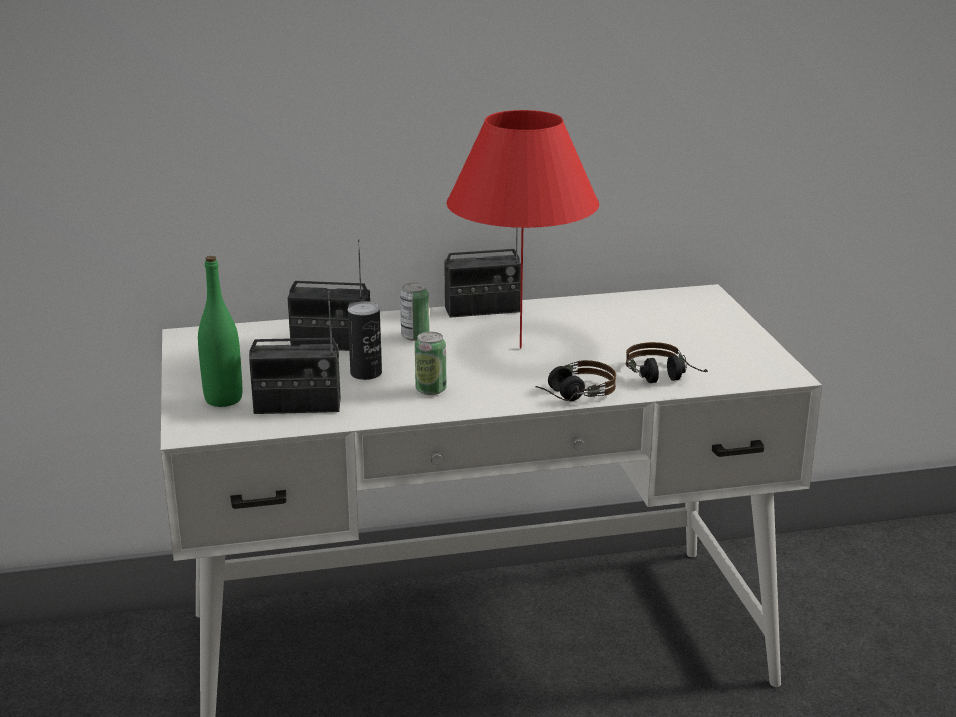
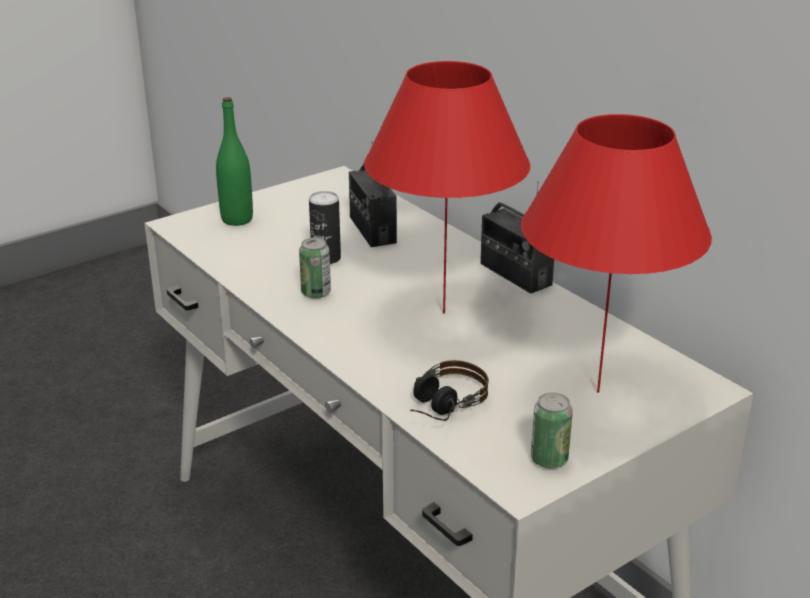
camera: 65 degrees right, 5 degrees up
radio [249,291,341,414] -> none
can [400,282,429,341] -> can moved to [531,392,573,469]
headphones [535,360,616,401] -> none
none -> red table lamp [521,114,712,393]

